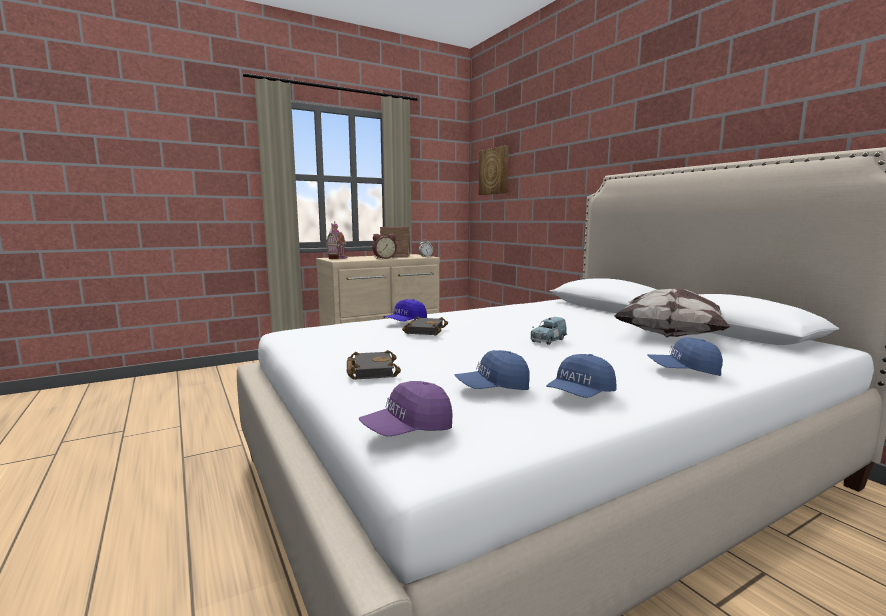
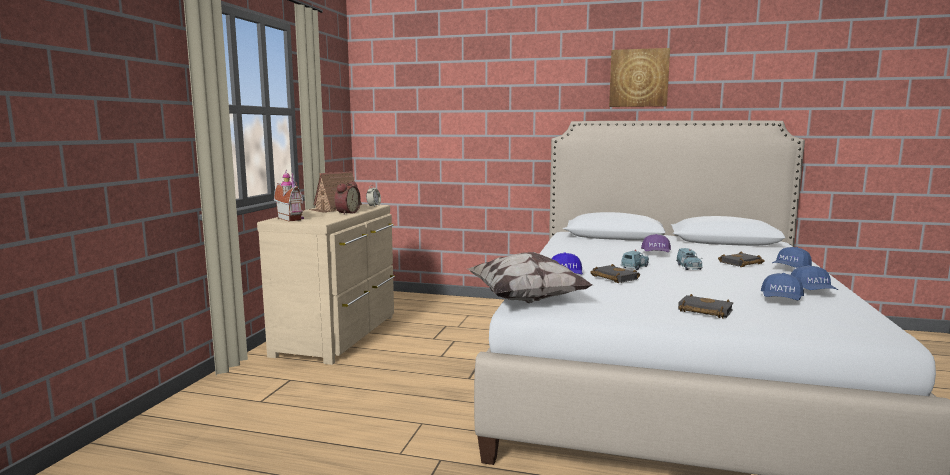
camera: 45 degrees left, 0 degrees up
purple cap [359,381,453,436] -> purple cap moved to [641,234,671,252]
picture [479,145,508,195] -> picture moved to [609,48,670,107]
pillow [614,288,732,338] -> pillow moved to [468,252,592,303]
none -> blue toy car [621,249,649,270]
none -> black book [718,252,764,267]

